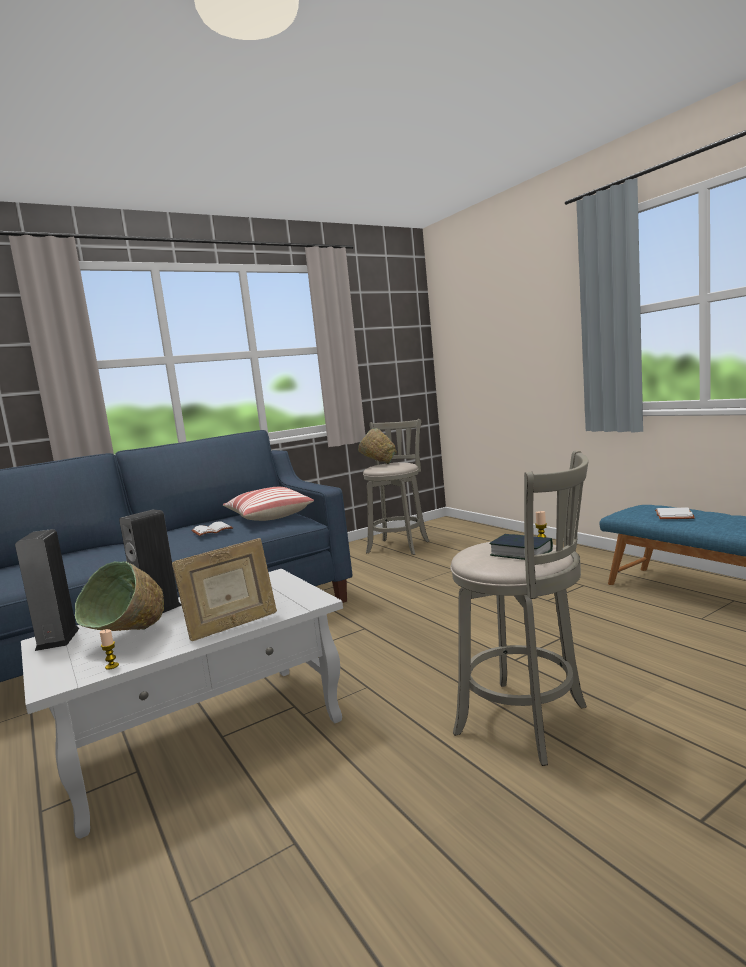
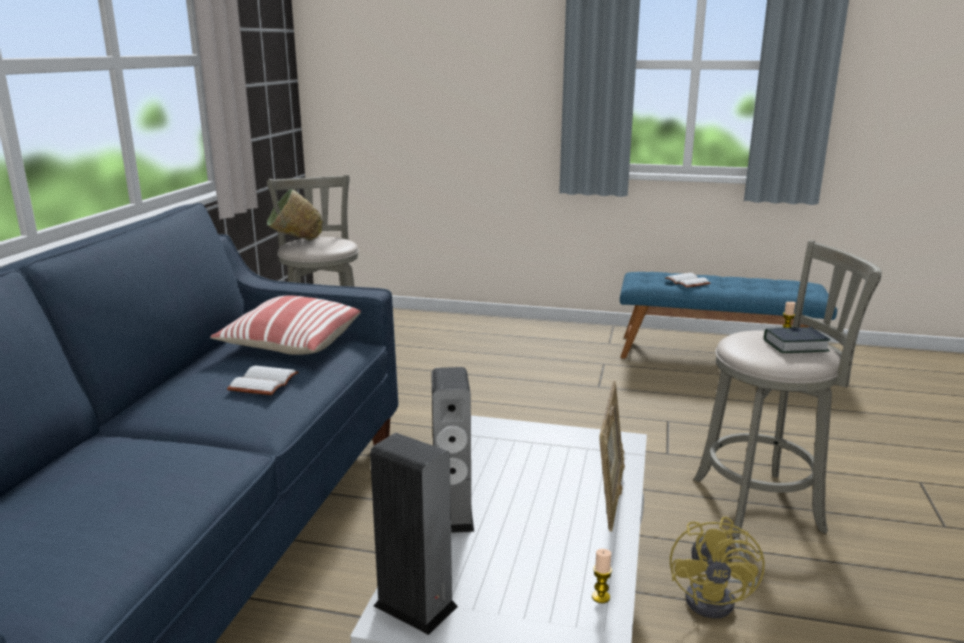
camera: 45 degrees left, 10 degrees up
green bowl [75,561,164,631] -> none
none -> yellow fan [670,517,765,619]

